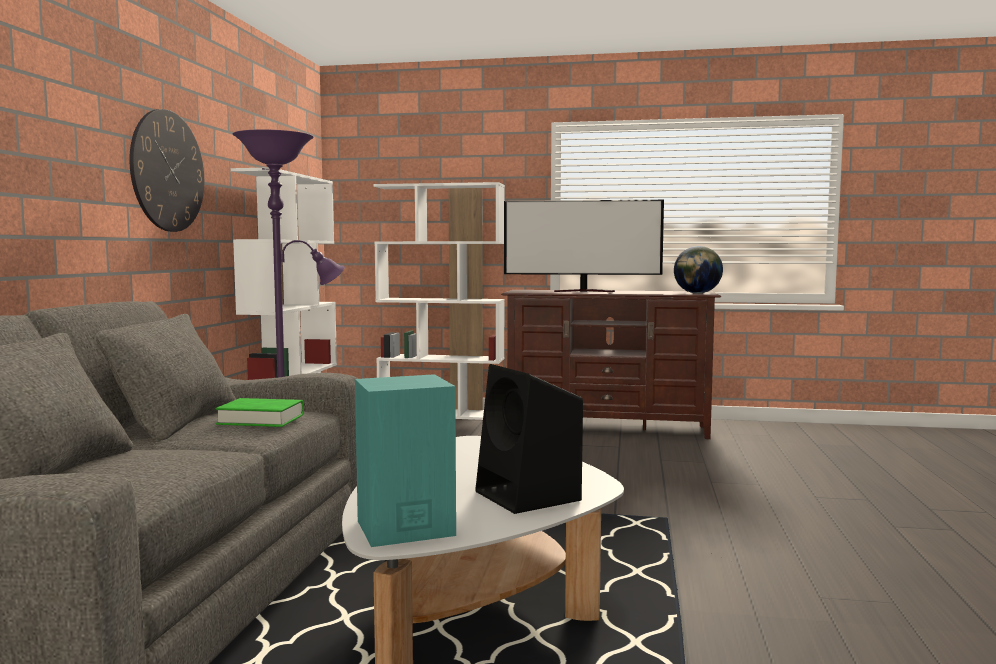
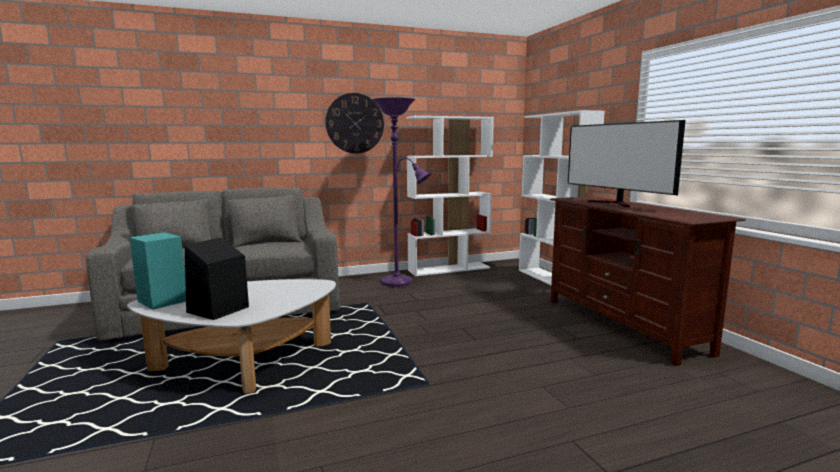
camera: 60 degrees right, 5 degrees up
green book [215,398,304,427] -> none
globe [674,246,723,294] -> none

